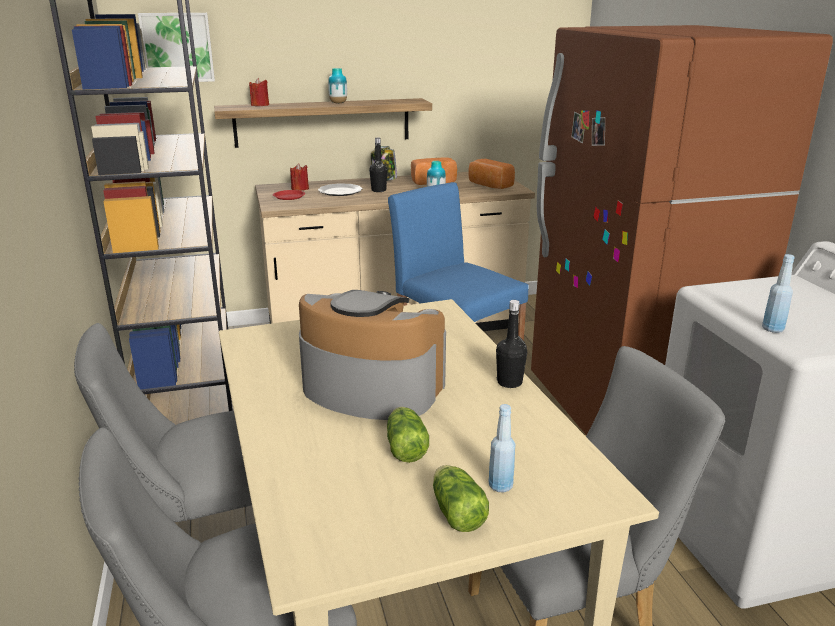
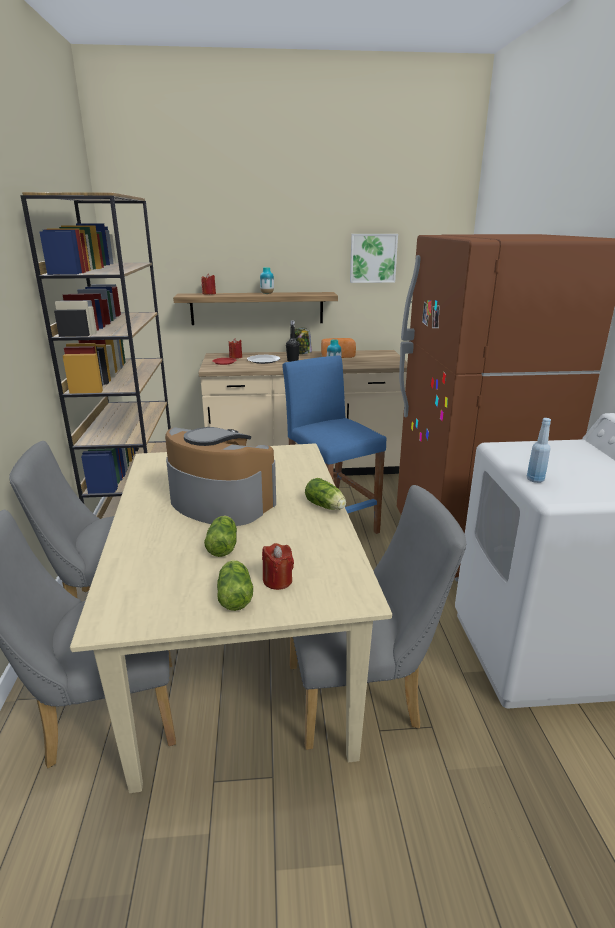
camera: 10 degrees right, 0 degrees up
picture [138,13,215,82] -> picture moved to [350,234,398,283]
bread [468,159,515,189] -> none
blue bottle [489,404,515,492] -> red candle [262,543,294,590]
black bottle [496,300,527,388] -> lettuce [305,478,346,510]

